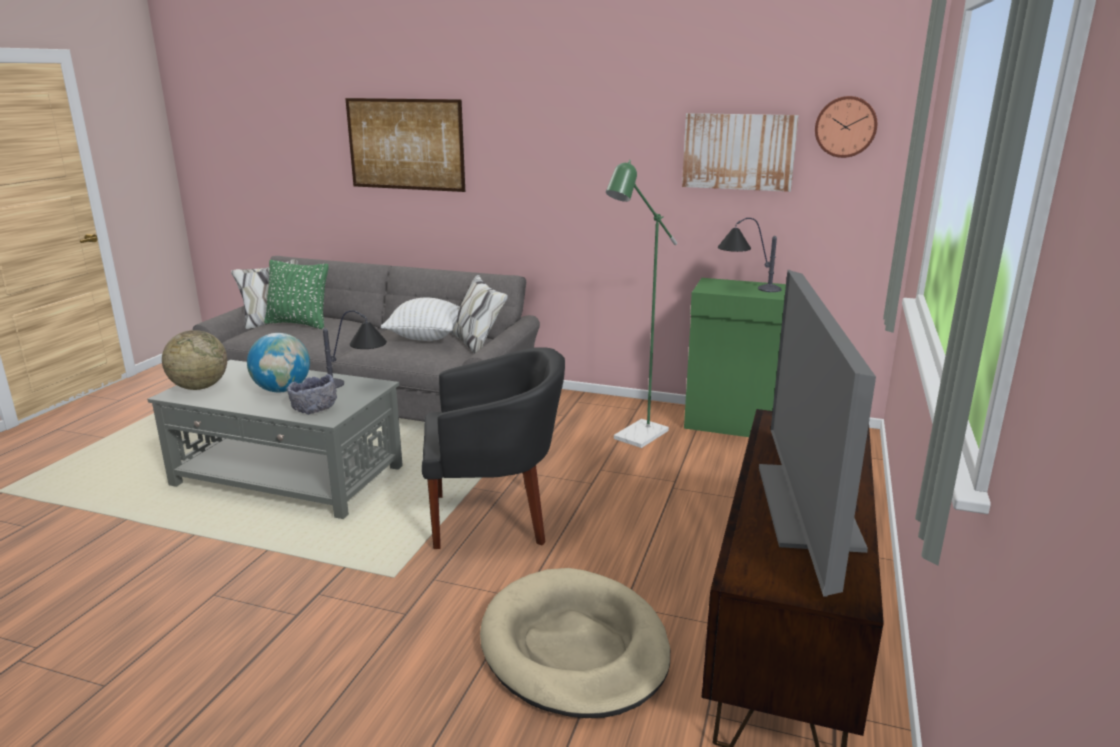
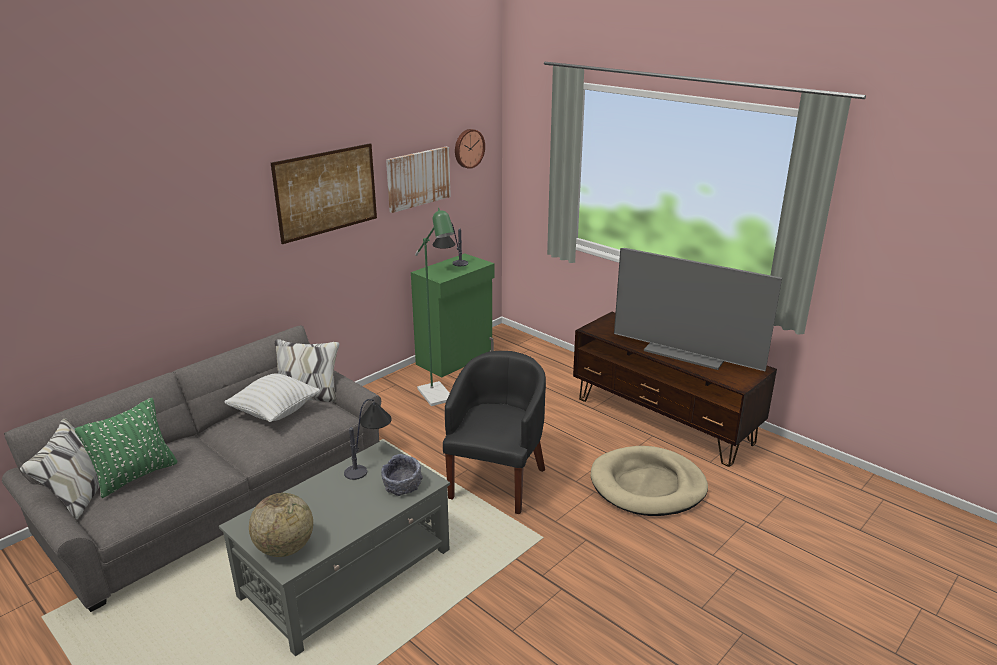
camera: 65 degrees left, 5 degrees up
globe [247,333,310,392] -> none
picture [345,98,465,192] -> picture moved to [271,143,377,244]

